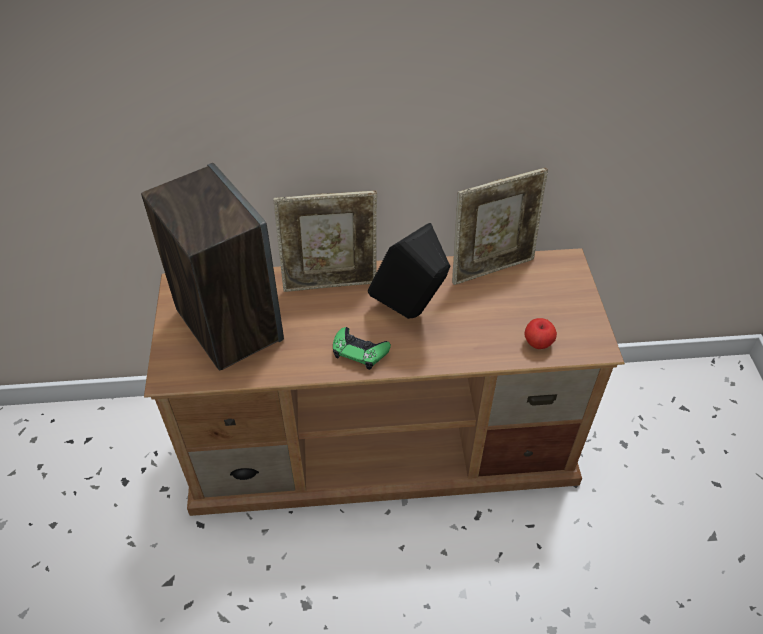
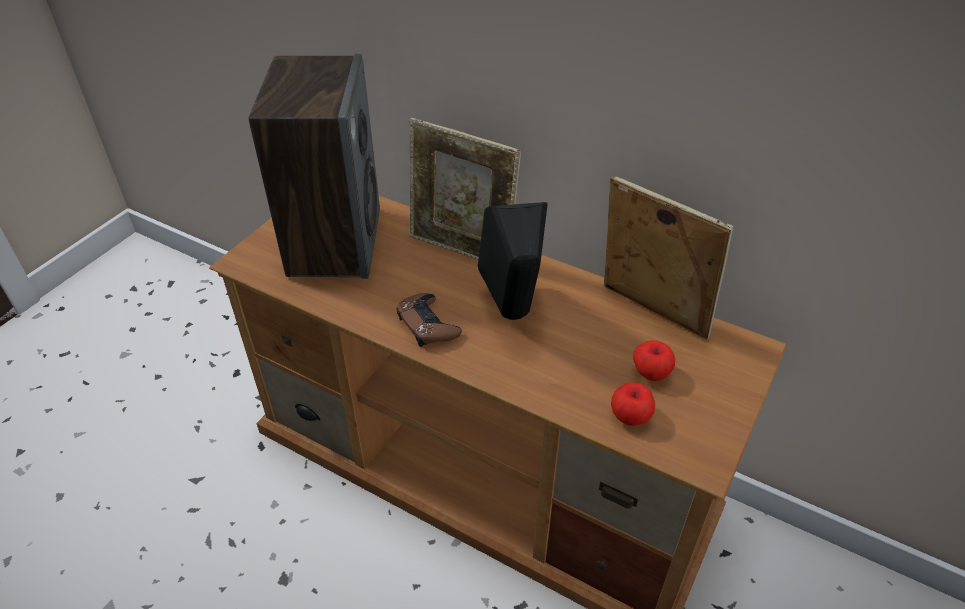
camera: 35 degrees right, 5 degrees down
green game controller [333,327,391,370] -> brown game controller [396,293,462,347]
picture frame [452,167,548,285] -> picture frame turned 150 degrees counterclockwise [604,175,734,340]
none -> apple [633,340,675,381]

